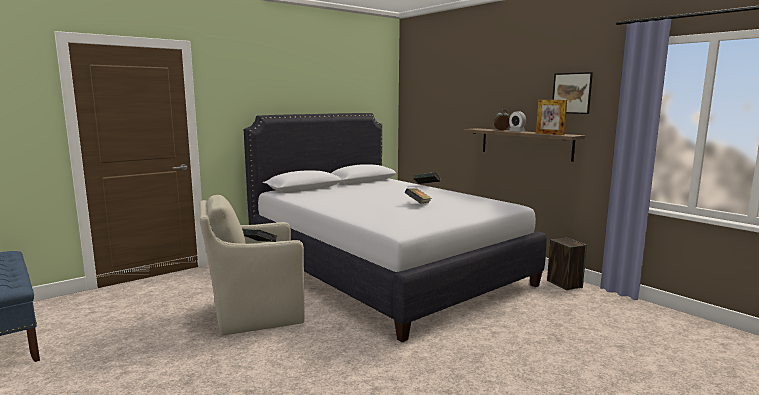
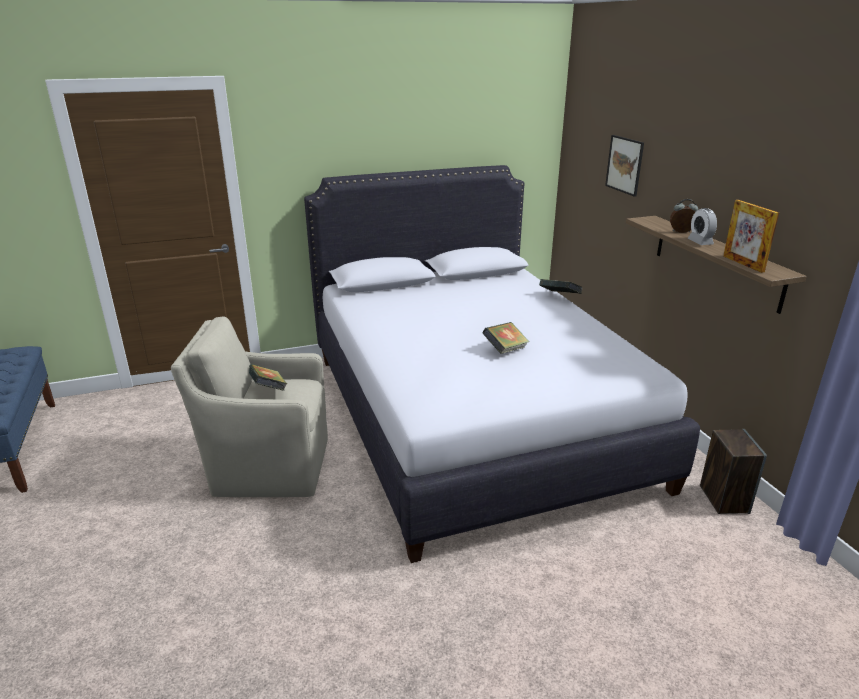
camera: 20 degrees right, 15 degrees up
picture [552,72,593,114] -> picture moved to [605,135,644,197]

